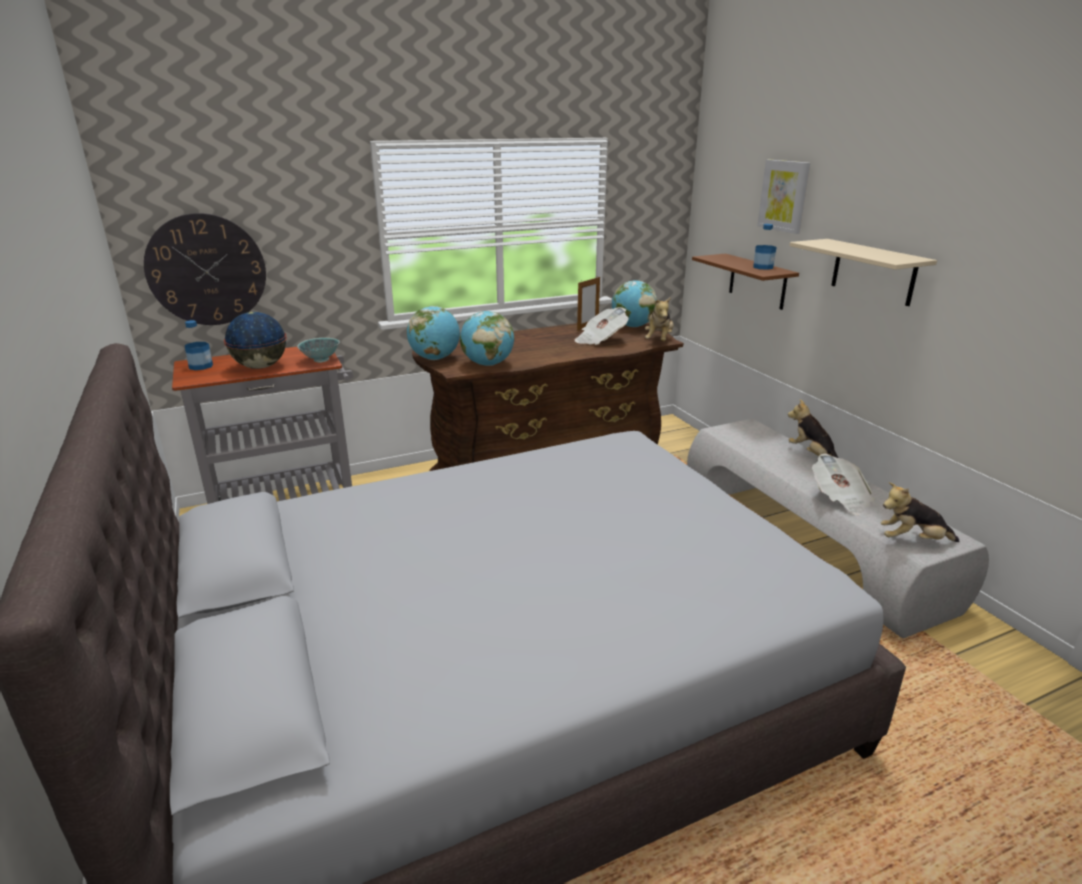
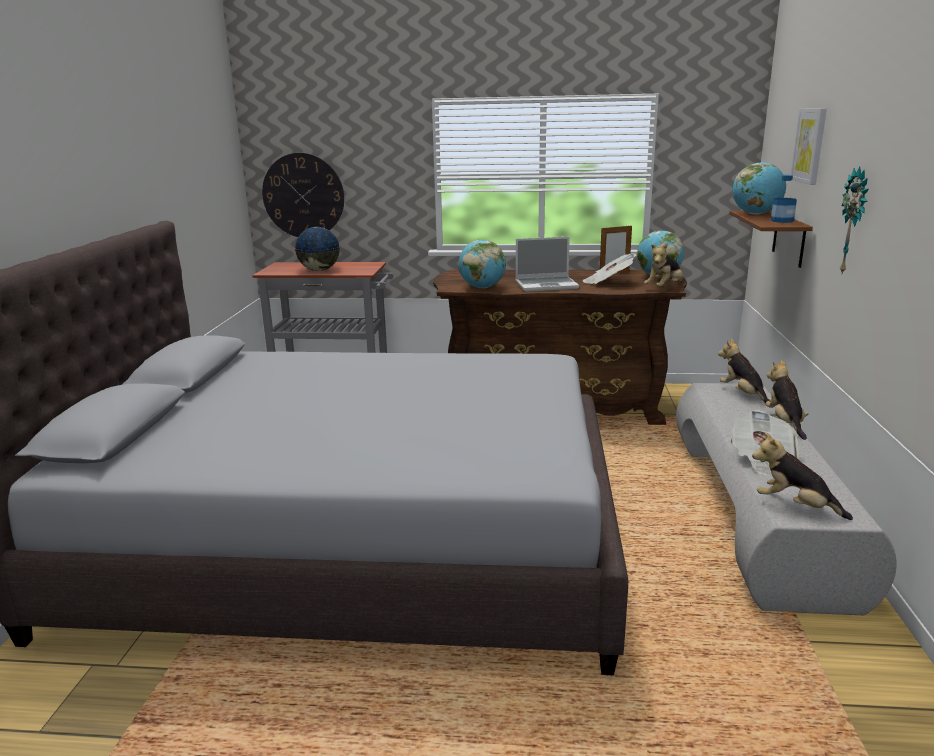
camera: 30 degrees right, 5 degrees down
bottle [185,320,213,370] -> none
bowl [297,338,340,363] -> none
globe [407,306,460,360] -> globe moved to [733,162,786,215]
beige shelf [790,239,937,306] -> wall clock [839,166,868,273]
none -> laptop [515,237,579,292]
none -> plush toy [718,338,771,403]

